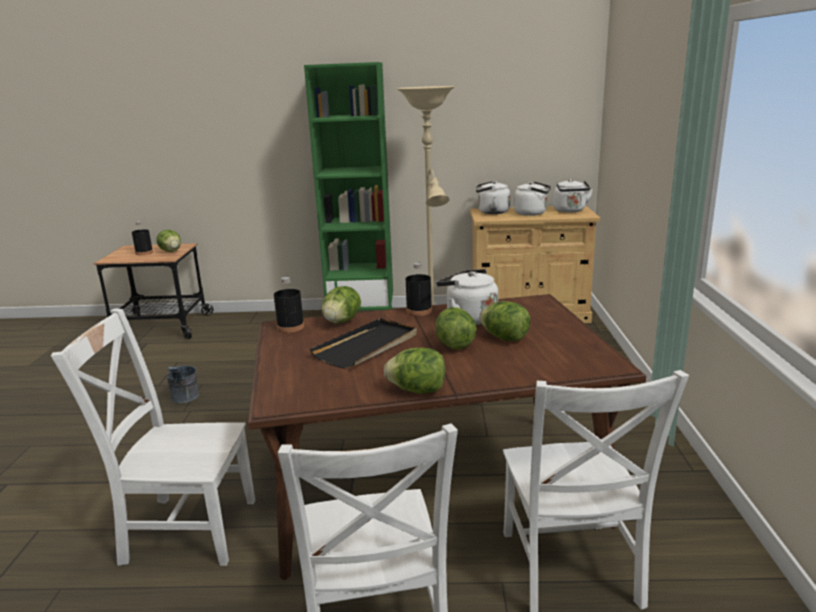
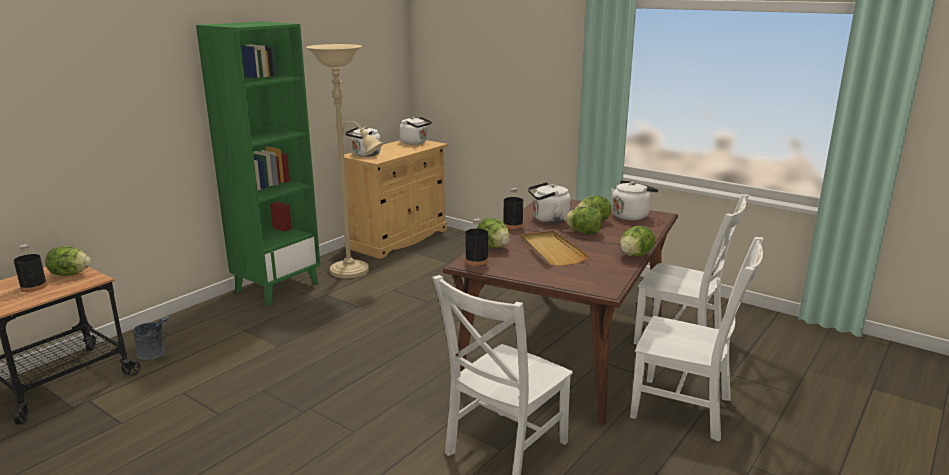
camera: 55 degrees left, 0 degrees up
grey bucket [167,366,199,403] -> grey bucket moved to [133,316,170,360]
black tray [310,318,417,369] -> beige tray [521,231,589,266]
white kettle [514,182,551,216] -> white kettle moved to [611,180,658,220]

